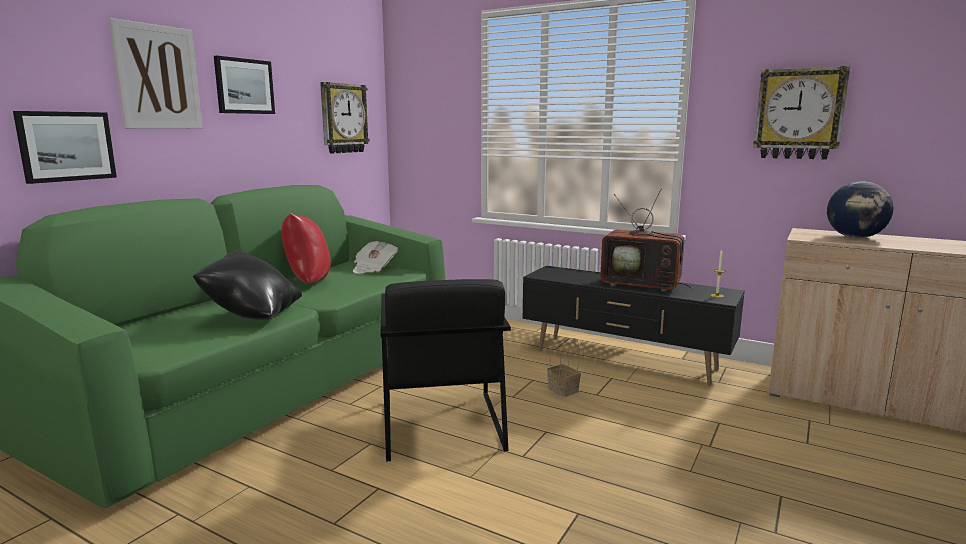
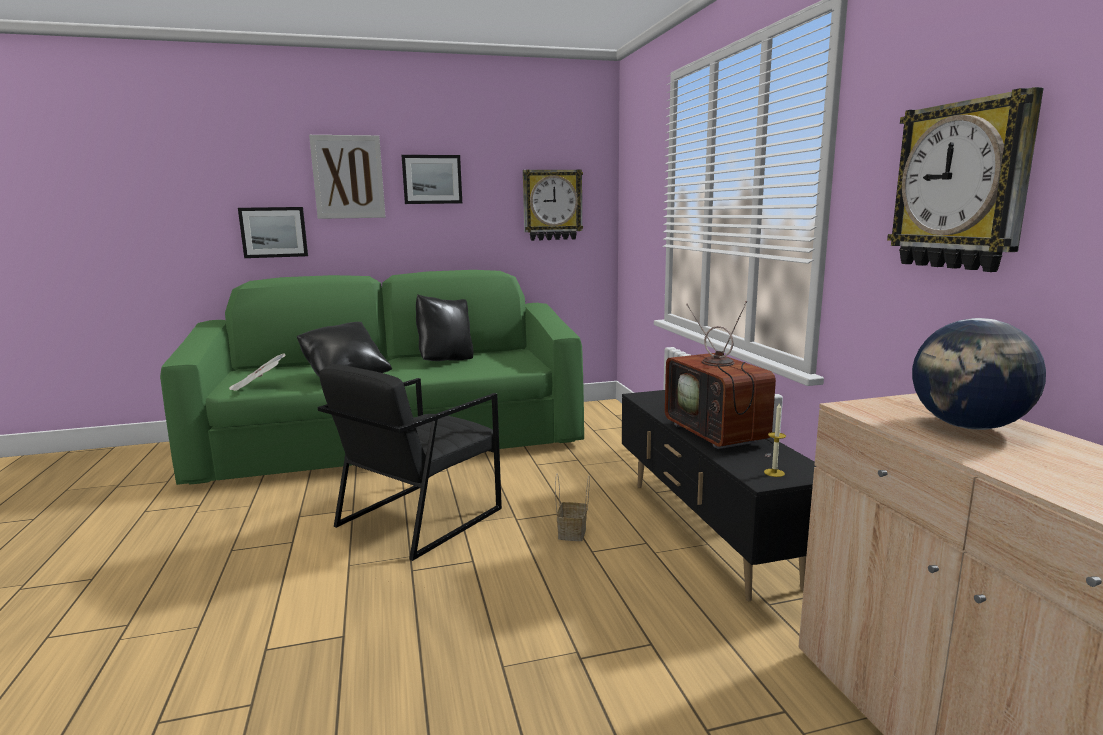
camera: 45 degrees right, 0 degrees up
red pillow [281,213,331,284] -> black pillow [416,294,473,361]
newspaper [353,241,398,273] -> newspaper moved to [229,353,286,391]

